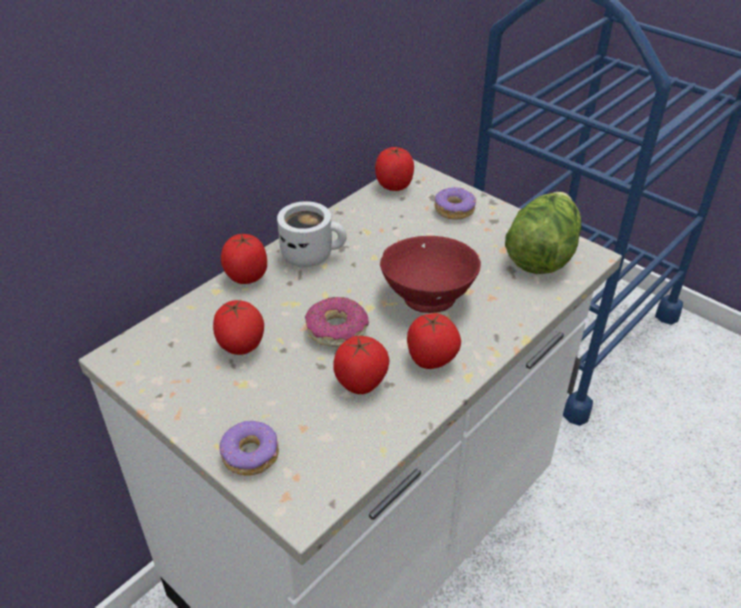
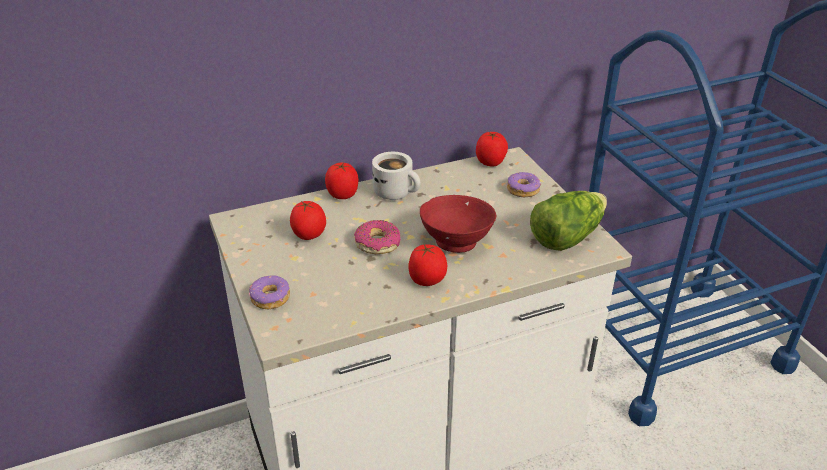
camera: 25 degrees right, 5 degrees down
tomato [333,336,389,394] -> none

